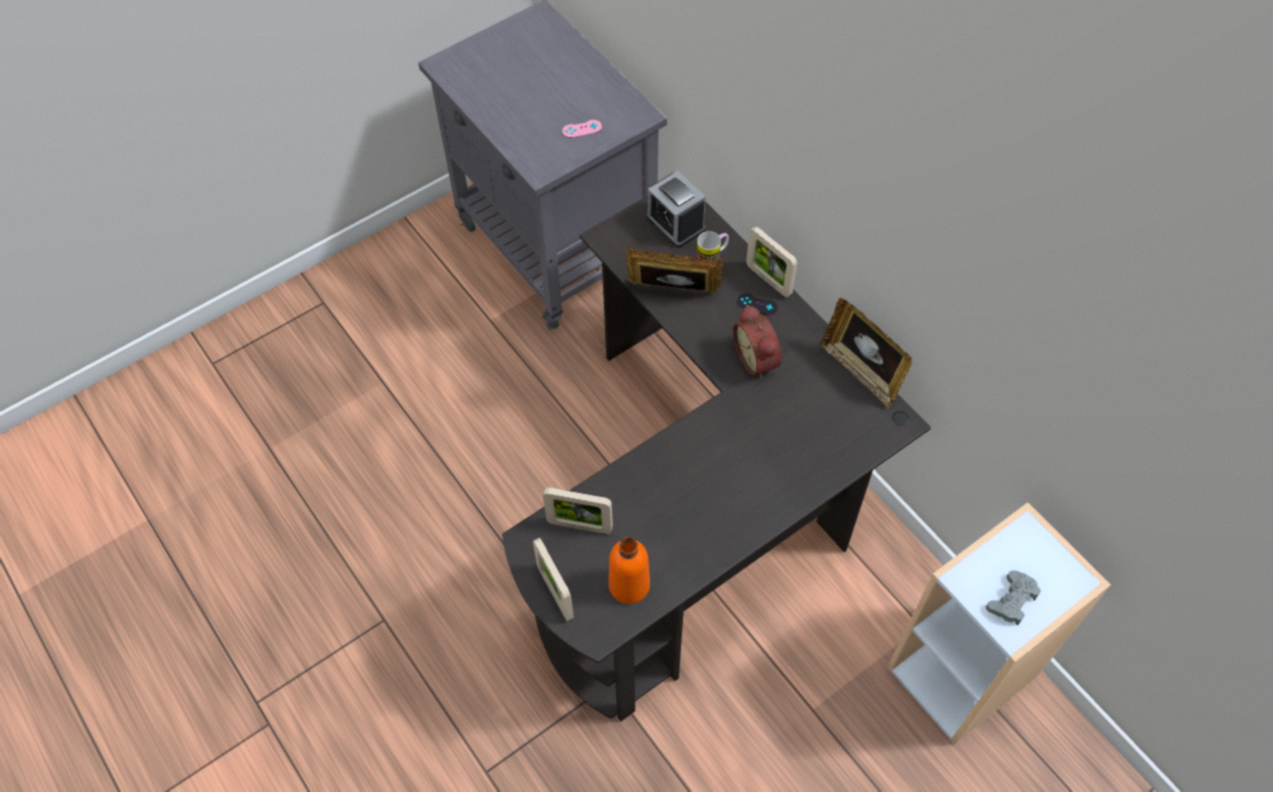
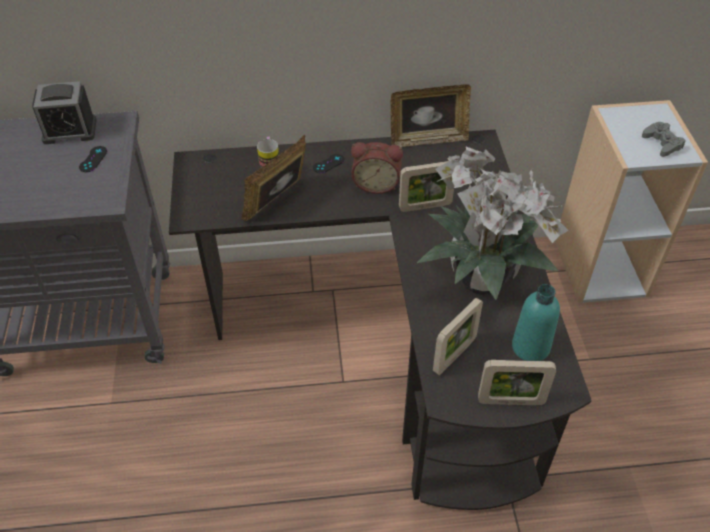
camera: 60 degrees left, 10 degrees down
pink game controller [562,120,602,138] -> black game controller [79,146,107,172]
orange bottle [609,537,650,604] -> turquoise bottle [512,284,560,361]
alarm clock [646,171,706,248] -> alarm clock moved to [32,81,97,144]
picture frame [746,227,798,297] -> picture frame moved to [399,161,454,212]
none -> potted plant [417,147,569,300]

